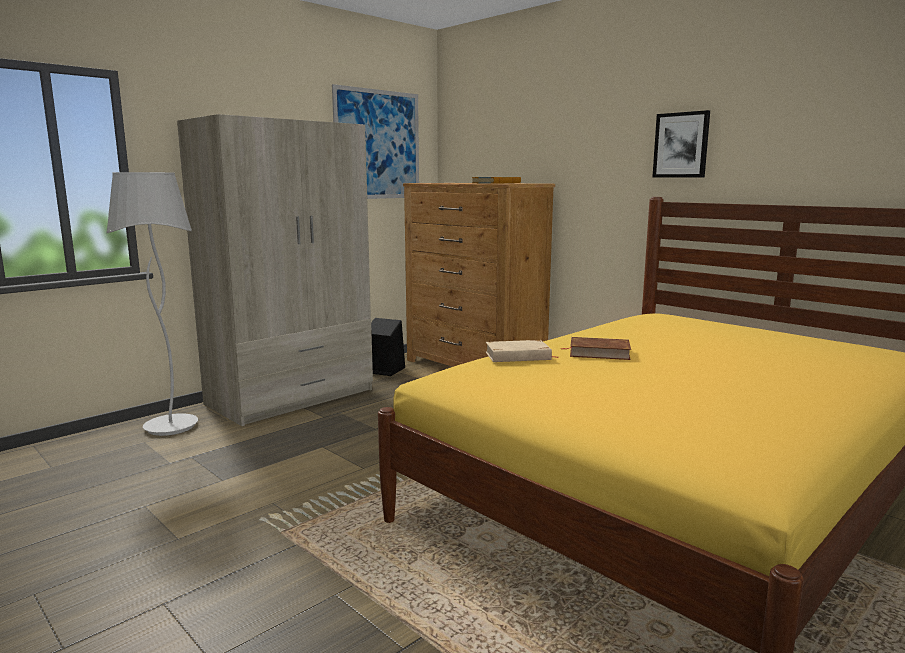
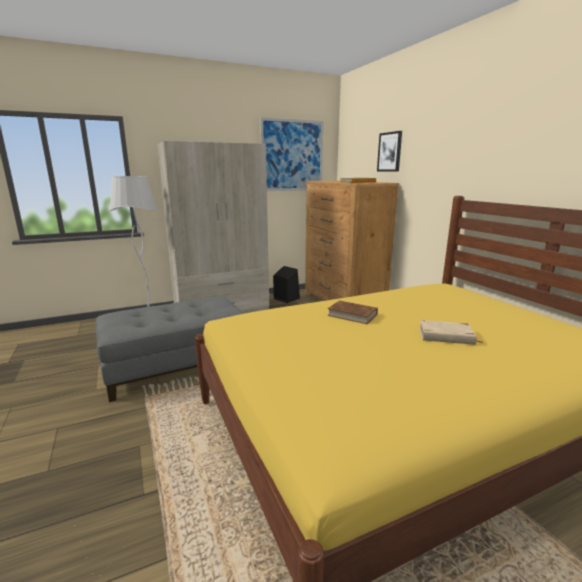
camera: 20 degrees right, 5 degrees up
beige book [486,340,559,362] -> beige book moved to [419,320,483,345]
picture [652,110,710,178] -> picture moved to [377,131,402,172]
none -> grey ottoman [96,296,245,402]

